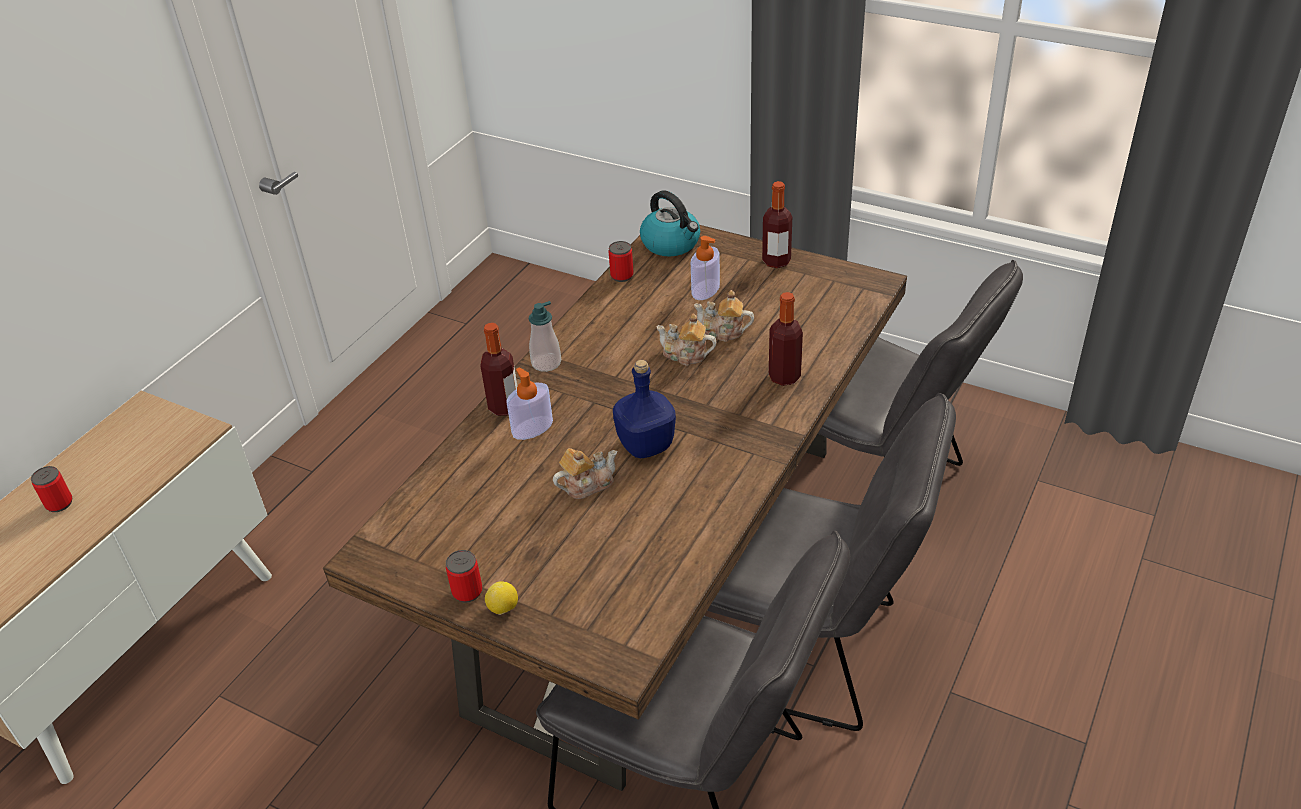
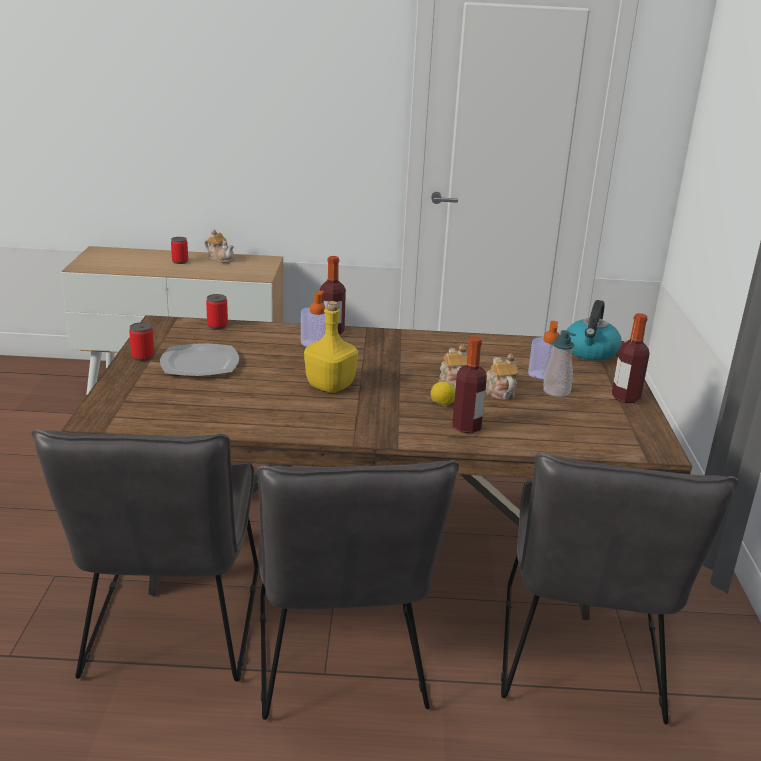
camera: 60 degrees right, 15 degrees down
lemon [485,582,518,615] -> lemon moved to [431,382,455,406]
soap dispenser [529,301,561,372] -> soap dispenser moved to [543,330,576,397]
teapot [553,448,617,499] -> teapot moved to [205,230,234,263]
can [608,241,634,282] -> can moved to [206,294,228,329]
blue bottle [613,360,676,458] -> yellow bottle [304,301,358,393]
none -> plate [160,343,239,376]

